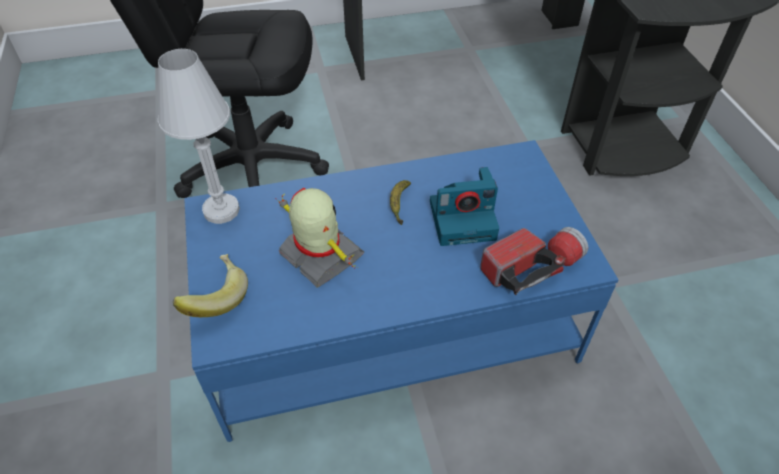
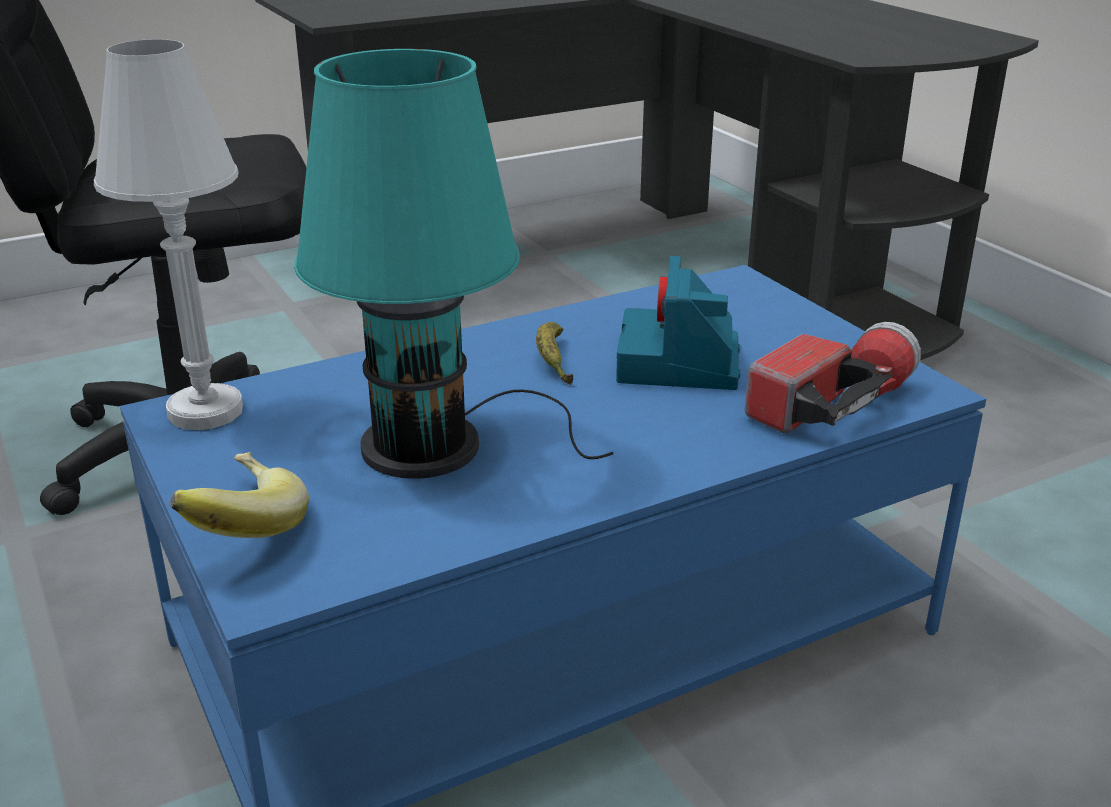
camera: 15 degrees left, 20 degrees down
toy robot [276,188,364,288] -> turquoise table lamp [294,49,614,479]
camera [430,167,499,246] -> camera turned 120 degrees clockwise [616,256,740,390]

